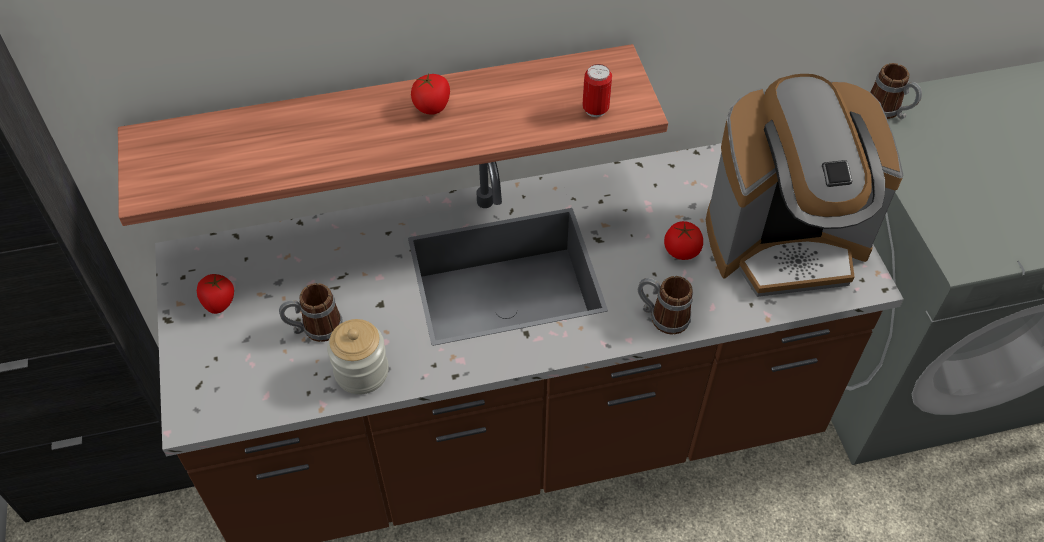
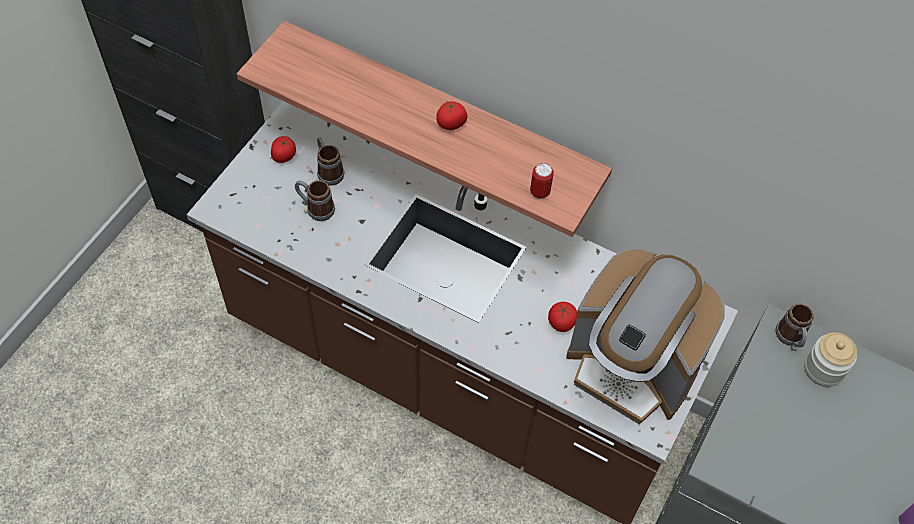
camera: 40 degrees right, 5 degrees up
jar [327,319,389,394] -> jar moved to [804,332,857,387]
mug [638,276,693,335] -> mug moved to [317,137,345,186]

